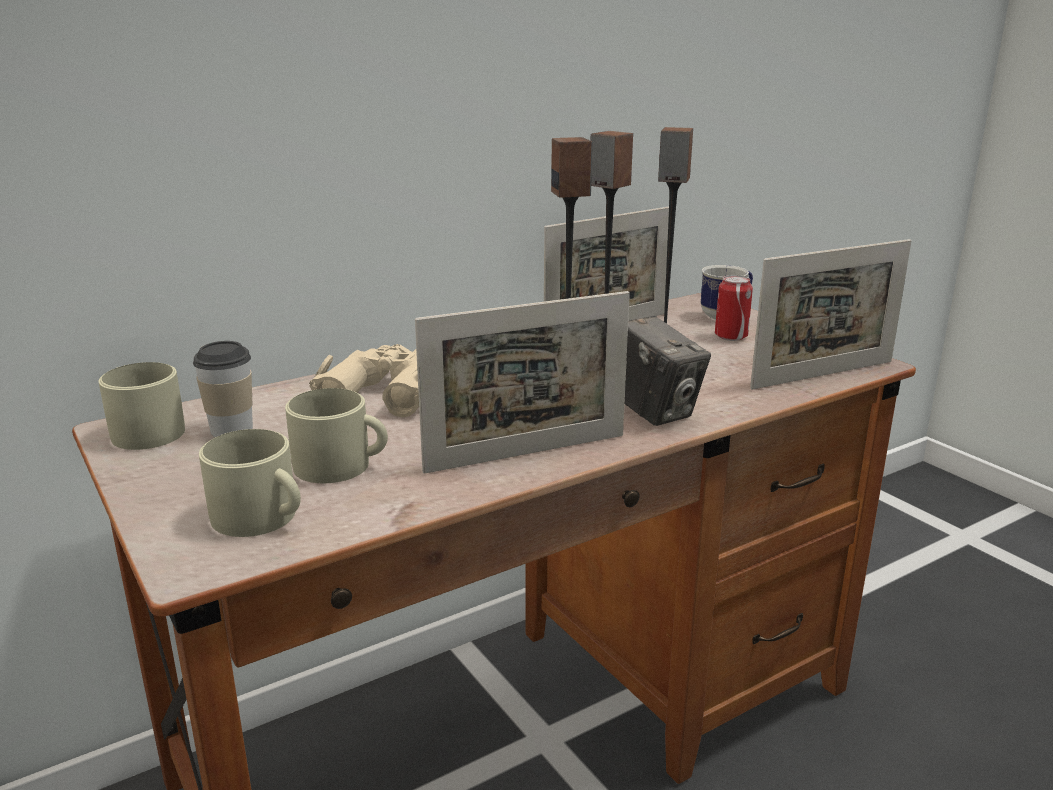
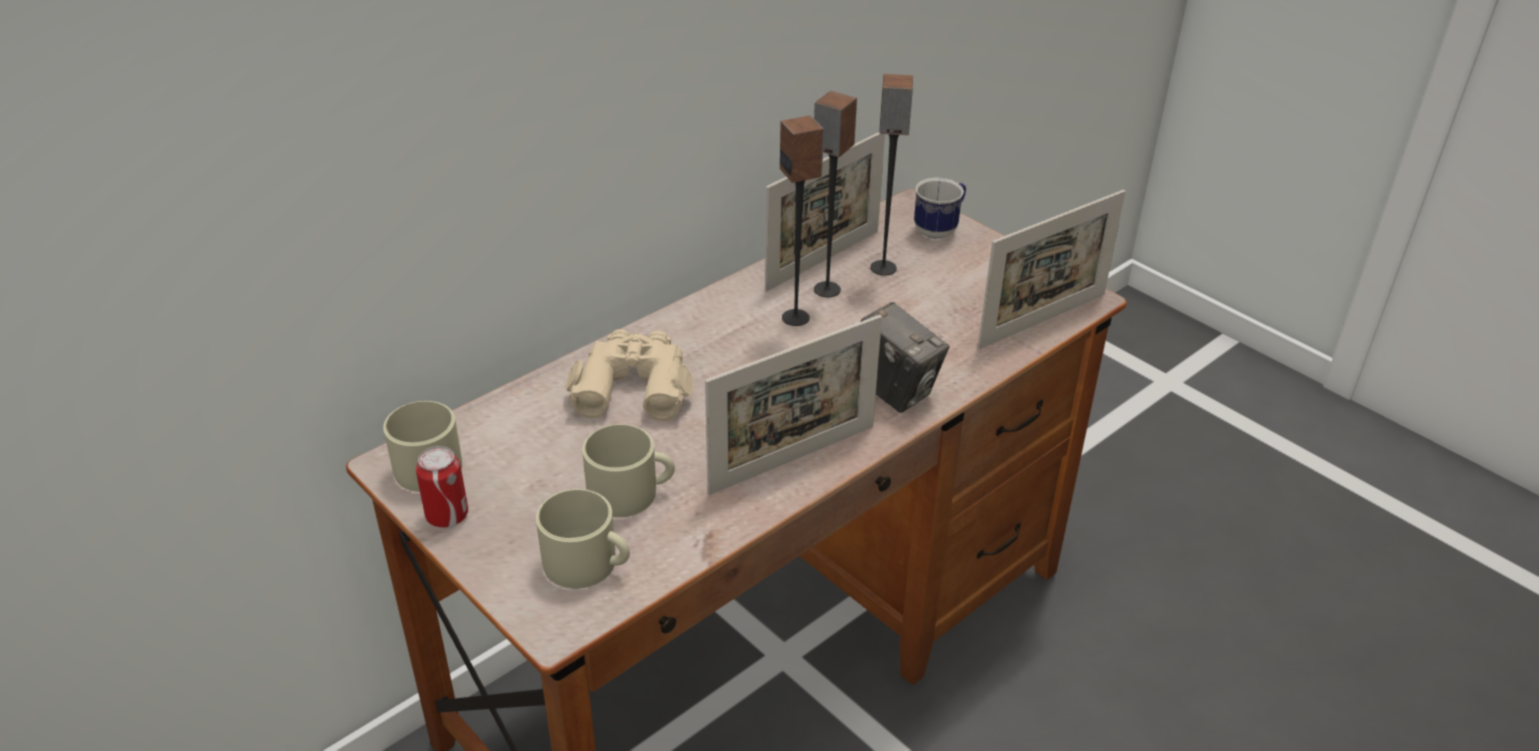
camera: 10 degrees left, 15 degrees up
cup [193,341,253,437] -> none
can [715,275,753,341] -> can moved to [416,446,468,527]

